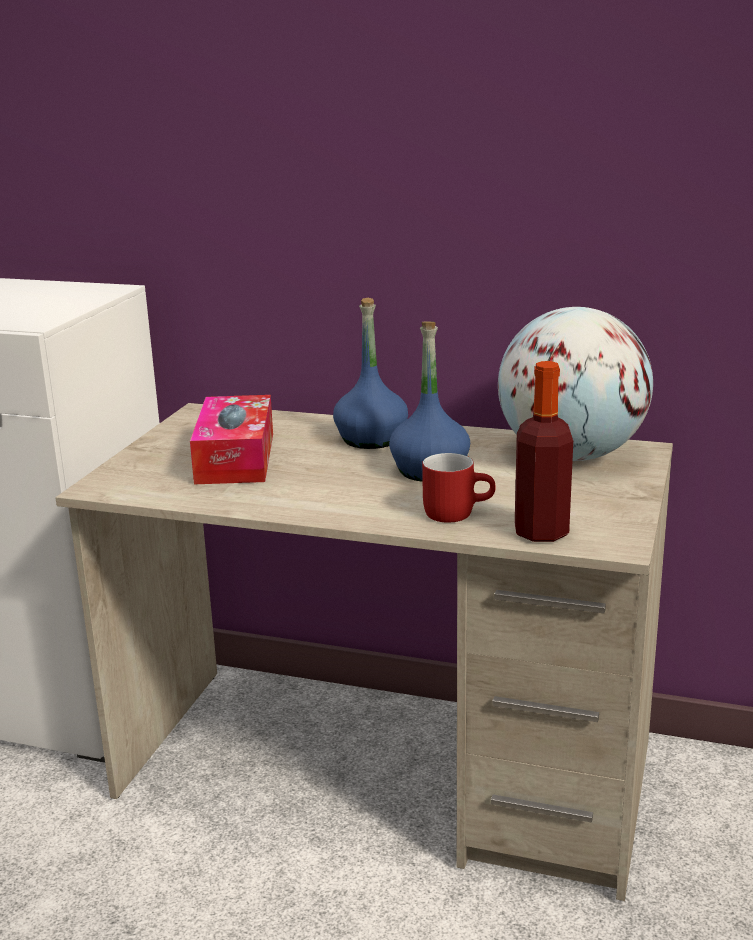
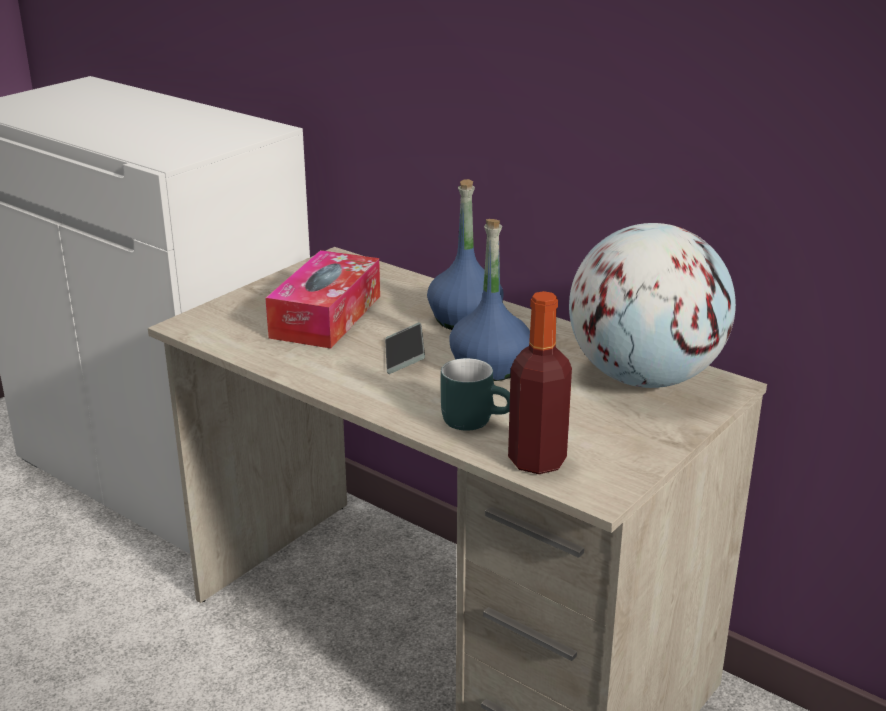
camera: 20 degrees right, 5 degrees up
red mug [422,453,496,523] -> turquoise mug [441,358,510,431]
none -> phone [385,322,425,374]

